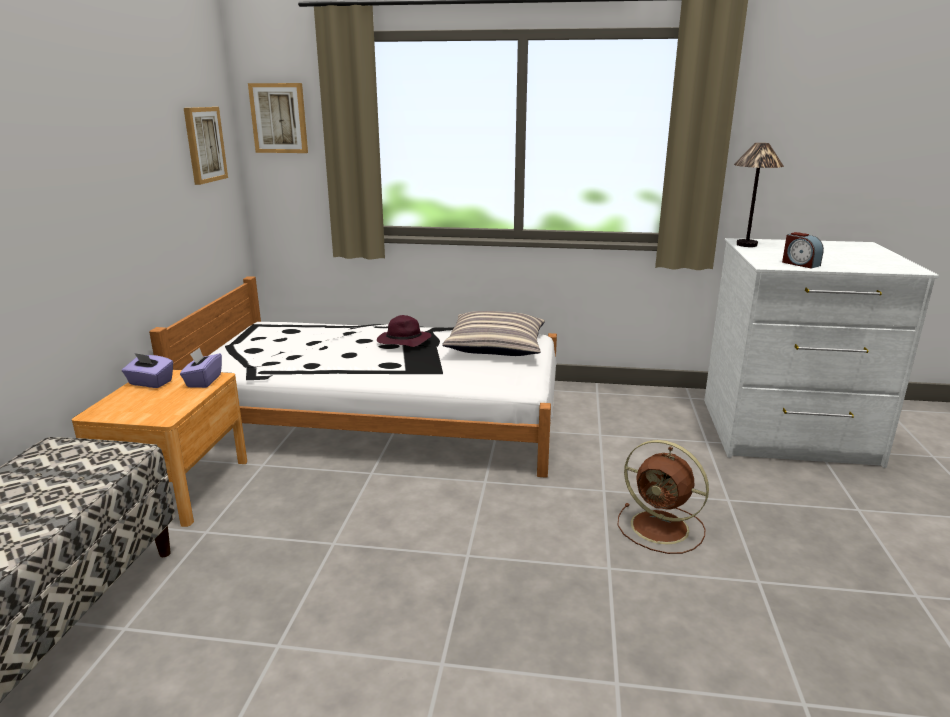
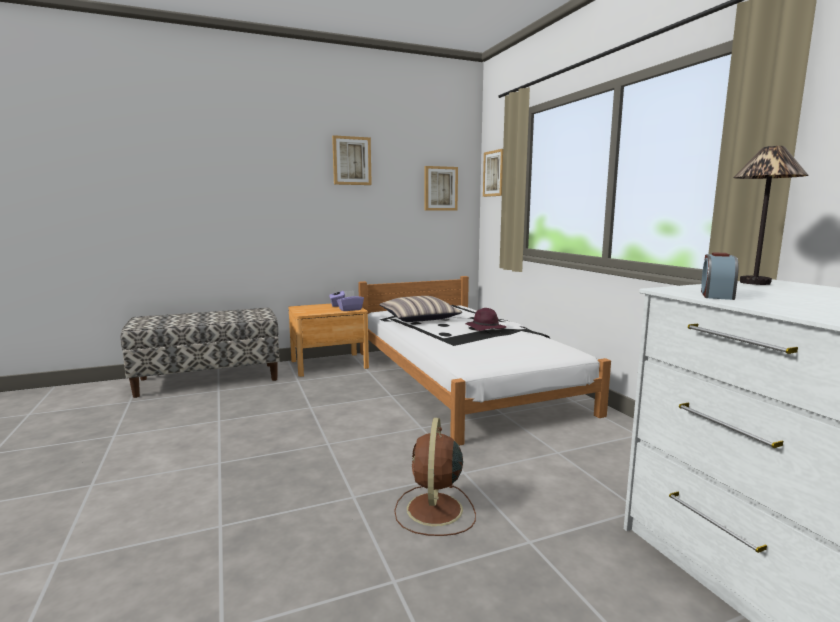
camera: 60 degrees right, 10 degrees down
pillow [442,311,545,356] -> pillow moved to [379,296,462,322]
none -> picture [332,135,372,185]

